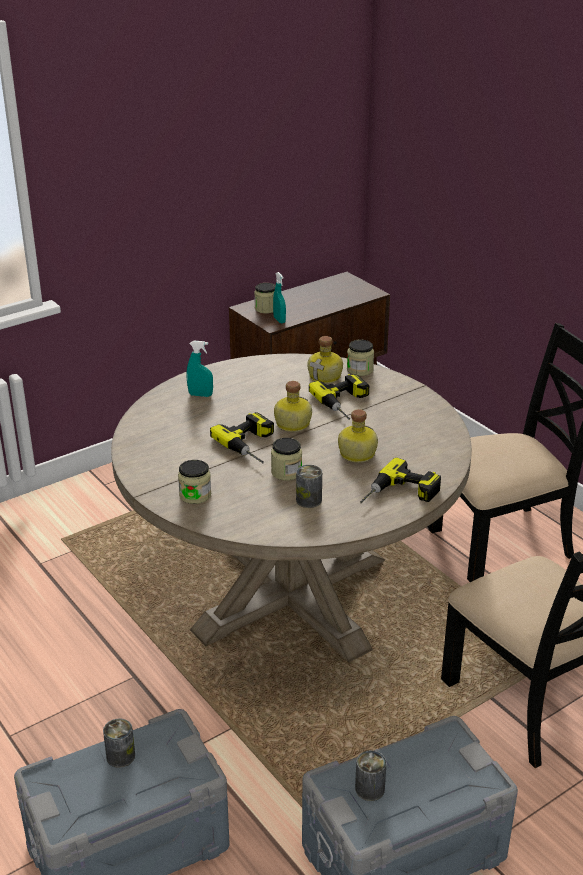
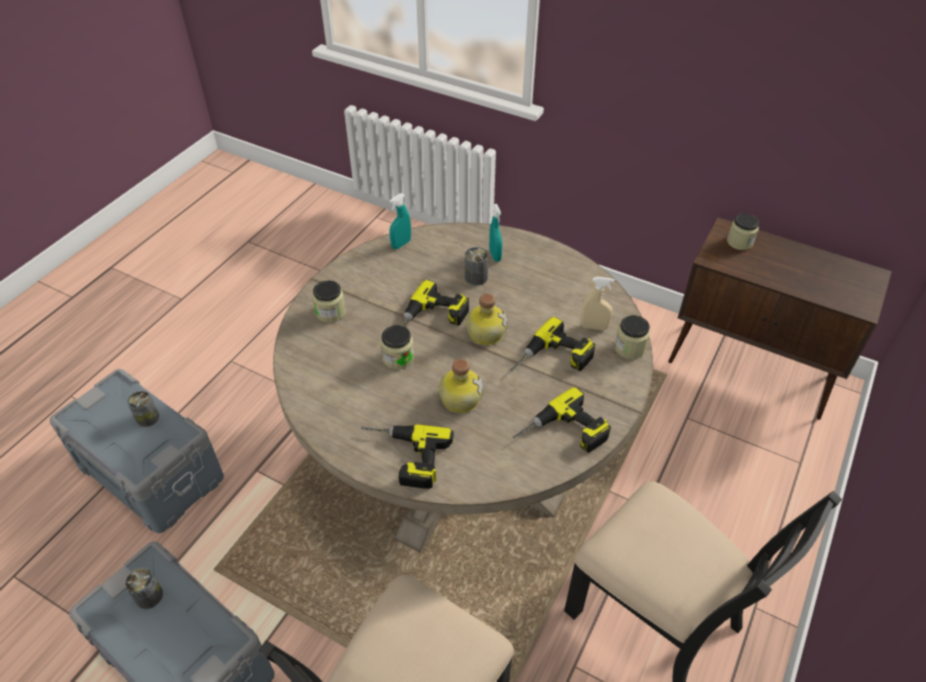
camera: 65 degrees right, 15 degrees up
turquoise spray bottle [273,272,286,323] -> turquoise spray bottle moved to [389,193,411,249]
can [296,465,322,508] -> can moved to [465,247,488,286]
bottle [307,336,343,384] -> beige spray bottle [581,277,615,330]
none -> power drill [513,387,611,453]

